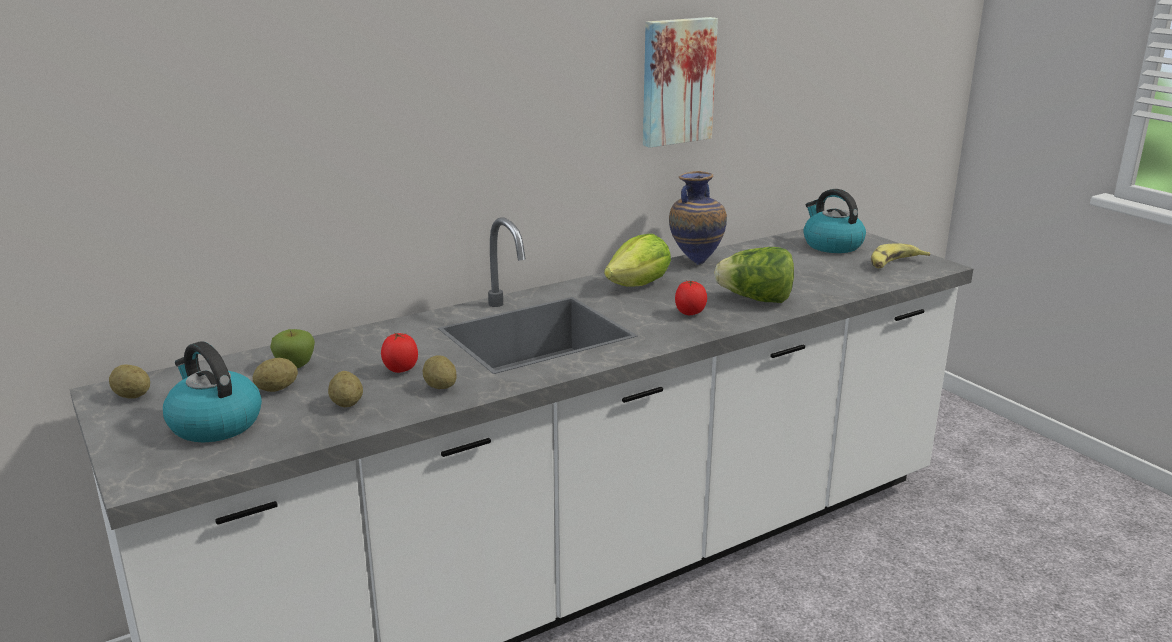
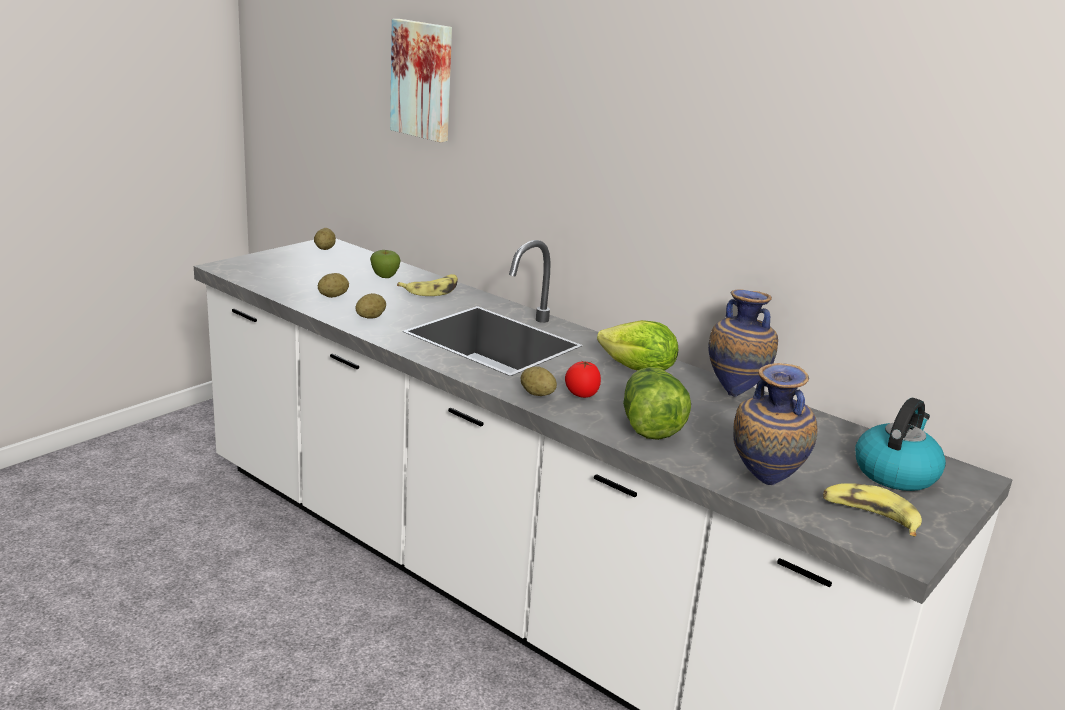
camera: 70 degrees right, 0 degrees up
kettle [163,341,262,442] -> none
potato [253,358,298,392] -> potato moved to [520,366,557,396]
tomato [381,333,418,373] -> none
picture [643,17,718,148] -> picture moved to [390,19,452,142]
none -> banana [397,274,458,296]
none -> vase [733,363,817,485]

